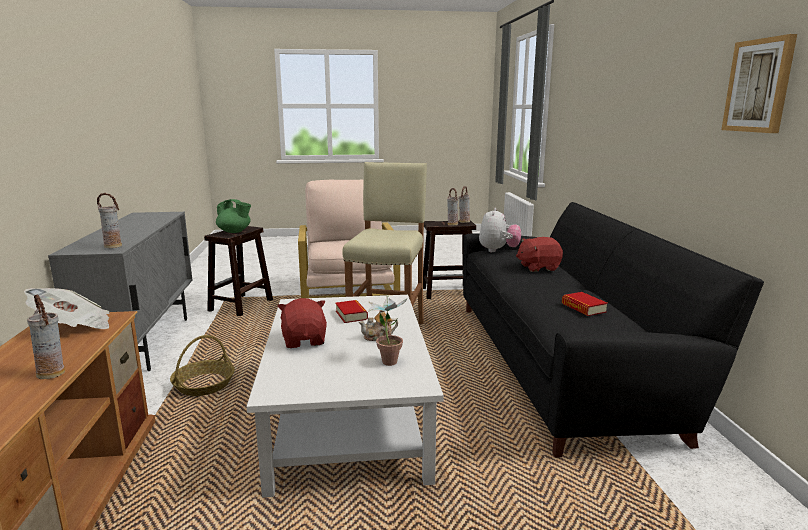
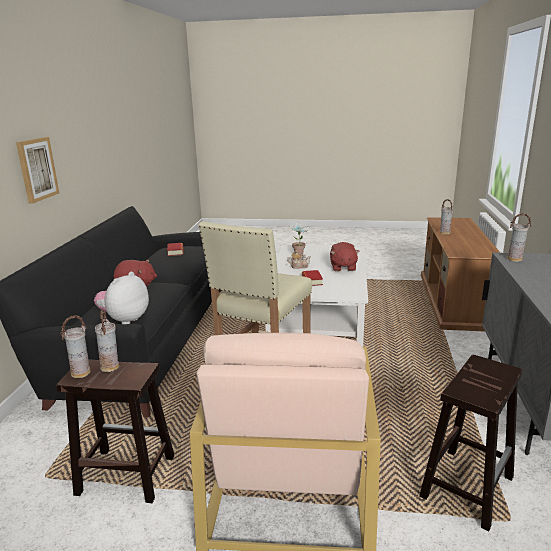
camera: 165 degrees left, 5 degrees up
newspaper [24,288,110,329] -> none
basket [170,335,235,396] -> none
green teapot [216,199,251,233] -> none
picture [721,34,797,133] -> picture moved to [16,137,59,204]

